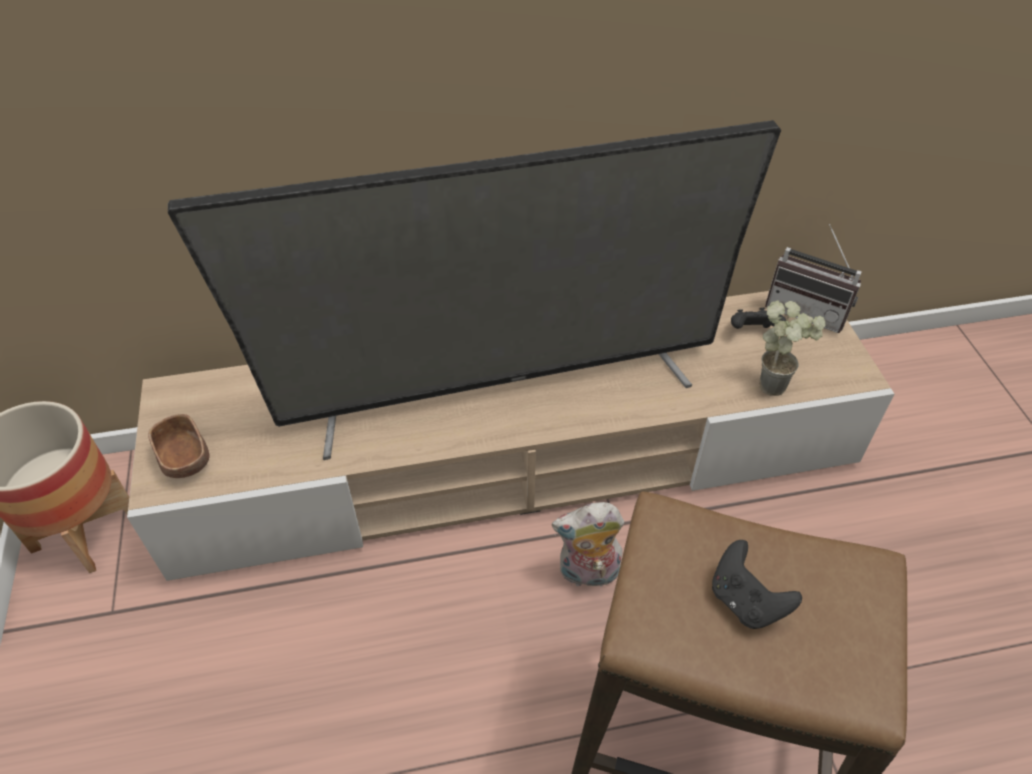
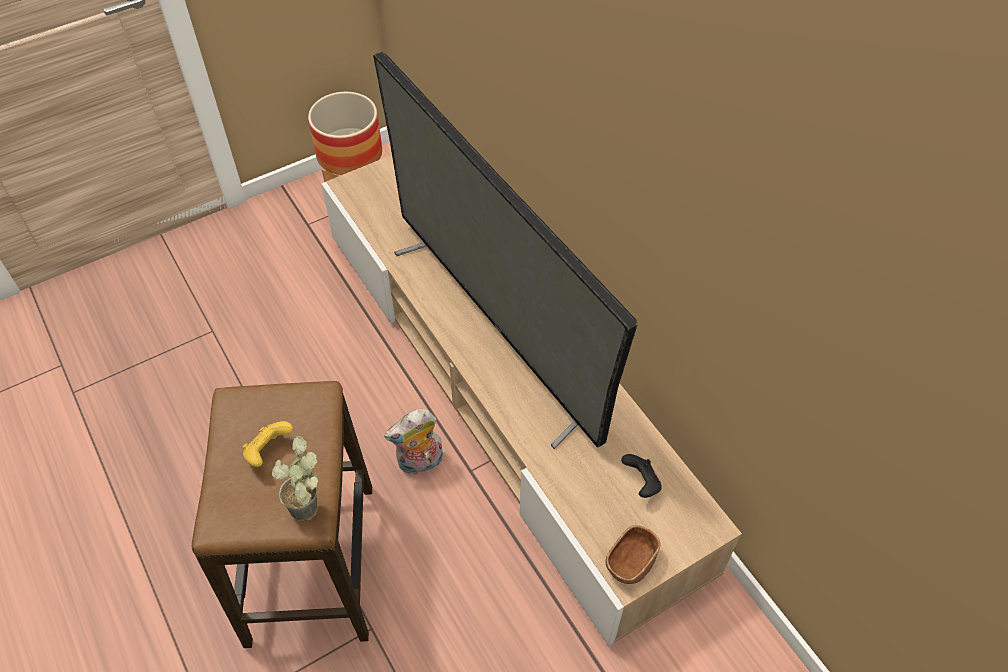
camera: 70 degrees right, 5 degrees up
brown bowl [148,414,210,478] -> brown bowl moved to [606,525,661,584]
plush toy [552,502,624,587] -> plush toy turned 90 degrees counterclockwise [384,409,443,475]
black game controller [712,540,802,629] -> yellow game controller [243,421,293,467]
potted plant [759,301,825,396] -> potted plant moved to [272,436,318,522]
radio [765,224,862,333] -> none

